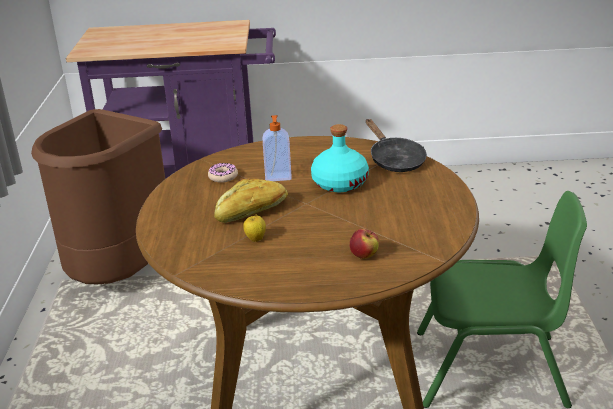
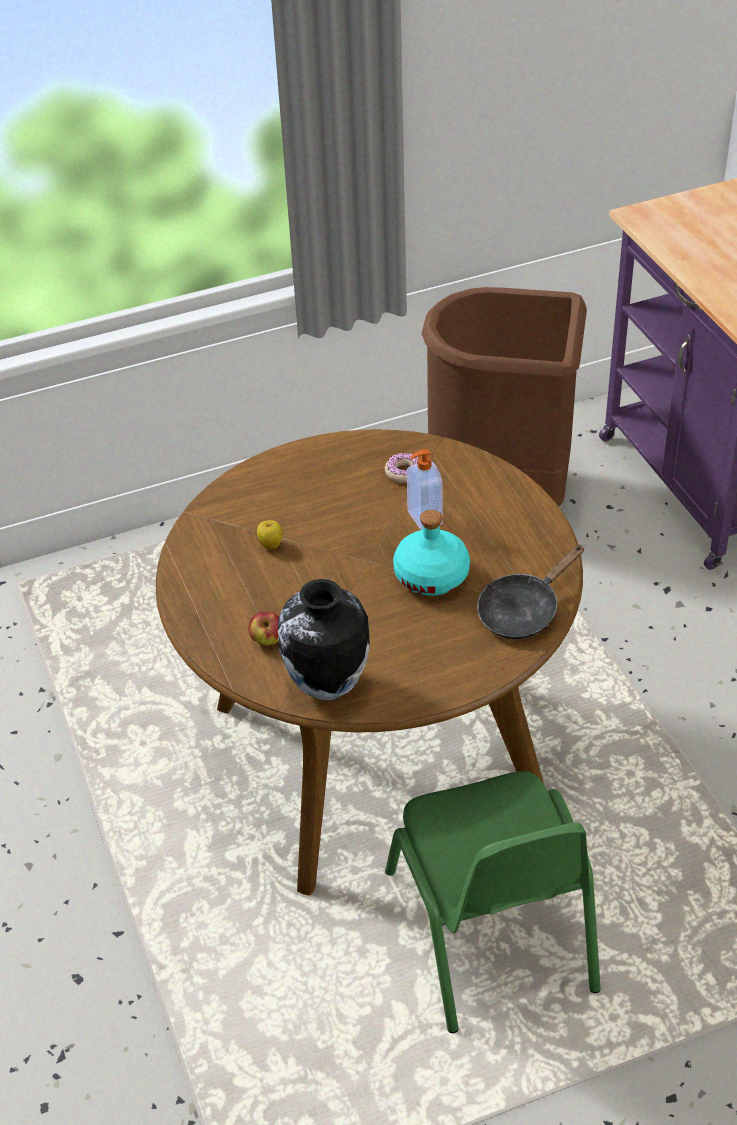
camera: 70 degrees right, 15 degrees up
bread [214,179,288,223] -> none
none -> vase [278,579,370,700]

